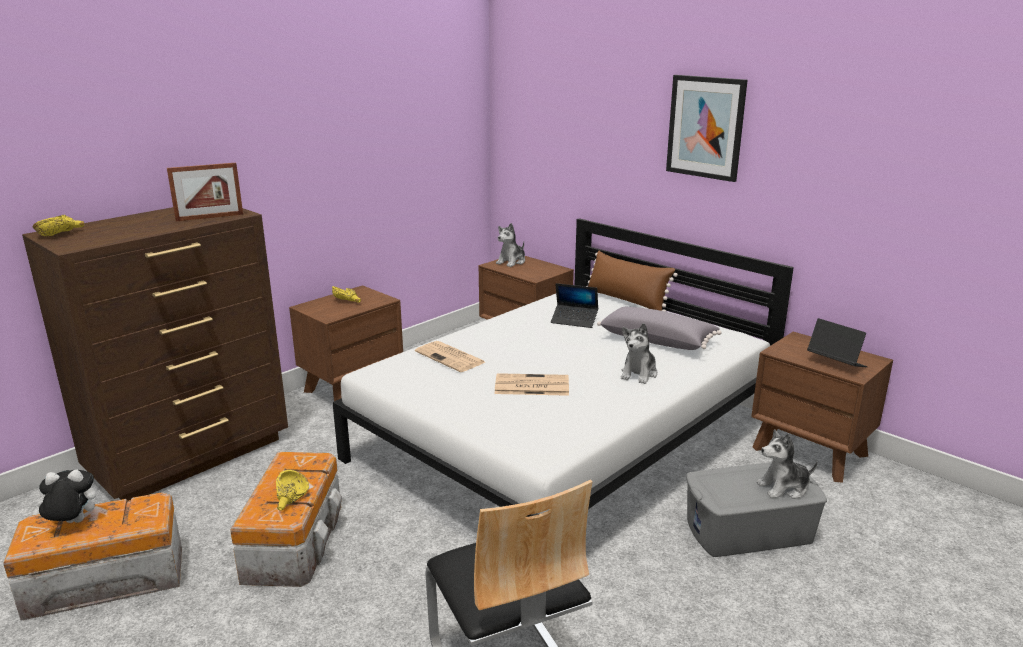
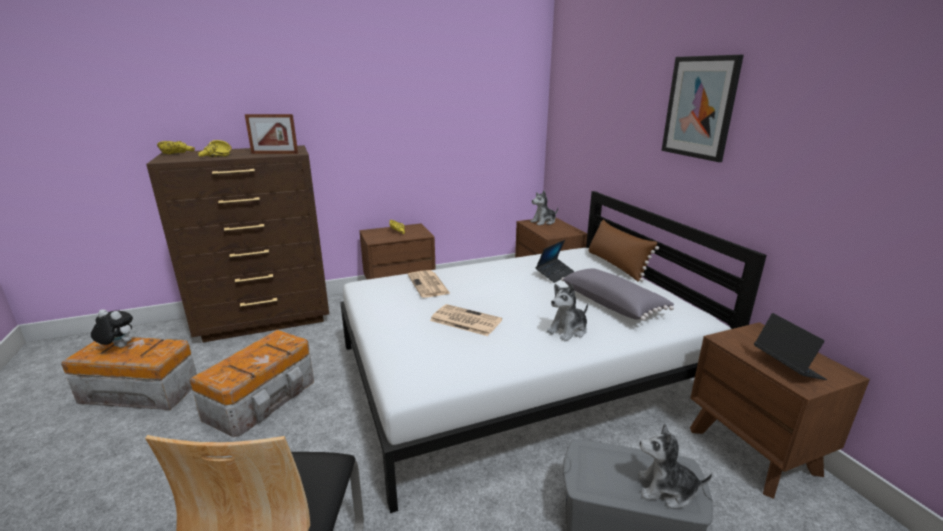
camera: 25 degrees right, 0 degrees up
yellow bowl [276,470,309,511] -> yellow bowl moved to [198,140,232,157]
laptop [551,283,598,328] -> laptop turned 90 degrees counterclockwise [535,240,575,283]

